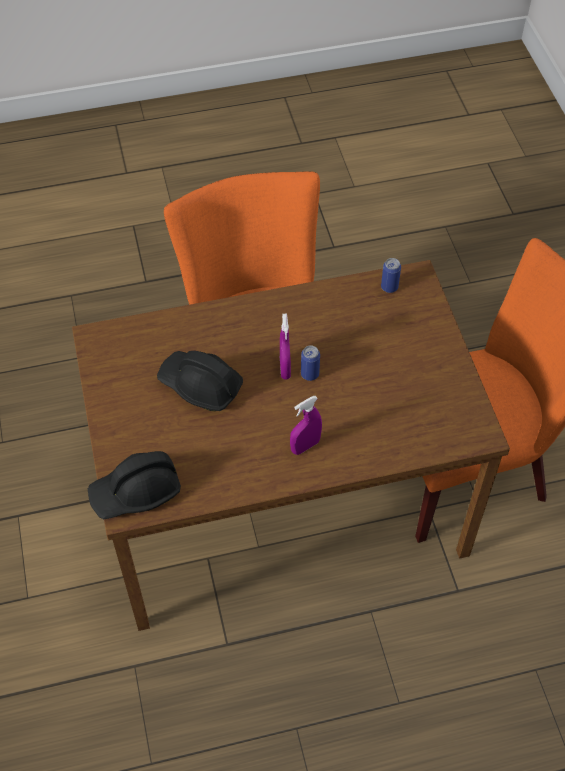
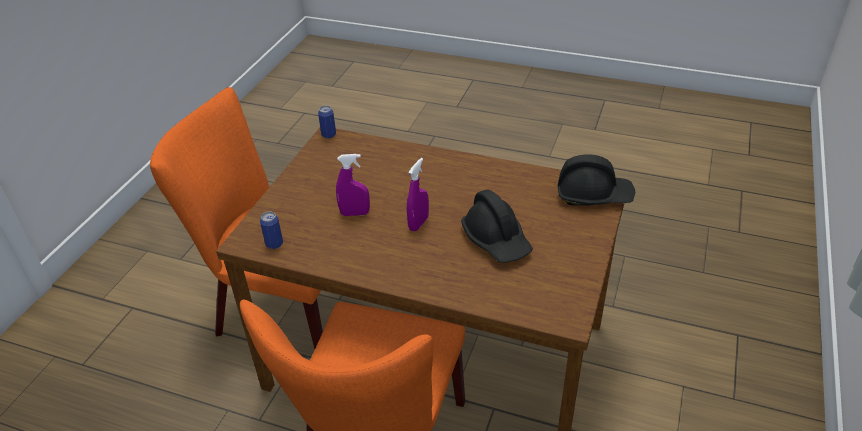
camera: 145 degrees left, 15 degrees down
purple spray bottle [290,396,322,455] -> purple spray bottle moved to [336,154,370,216]
can [301,345,320,381] -> can moved to [318,106,336,138]

